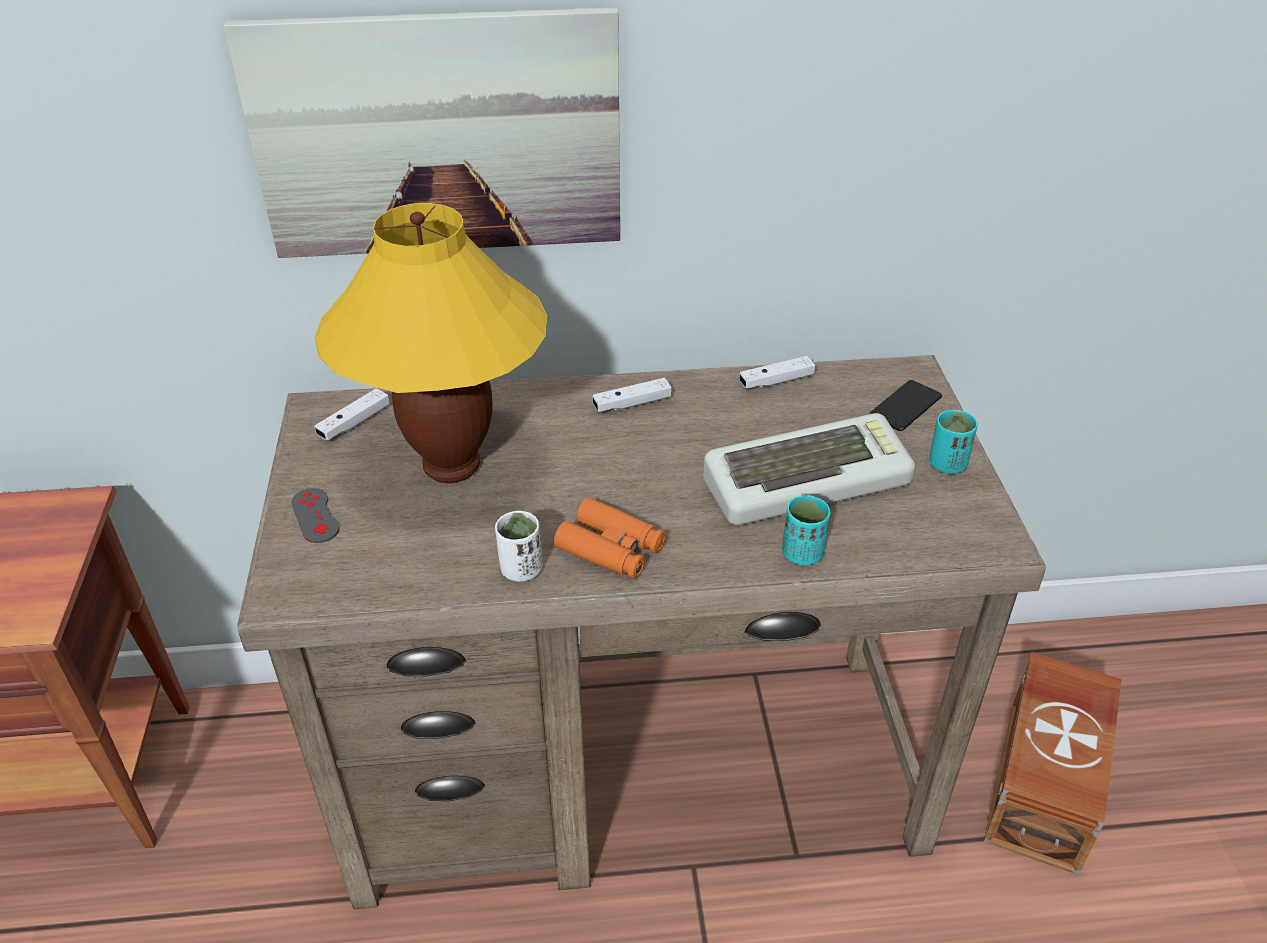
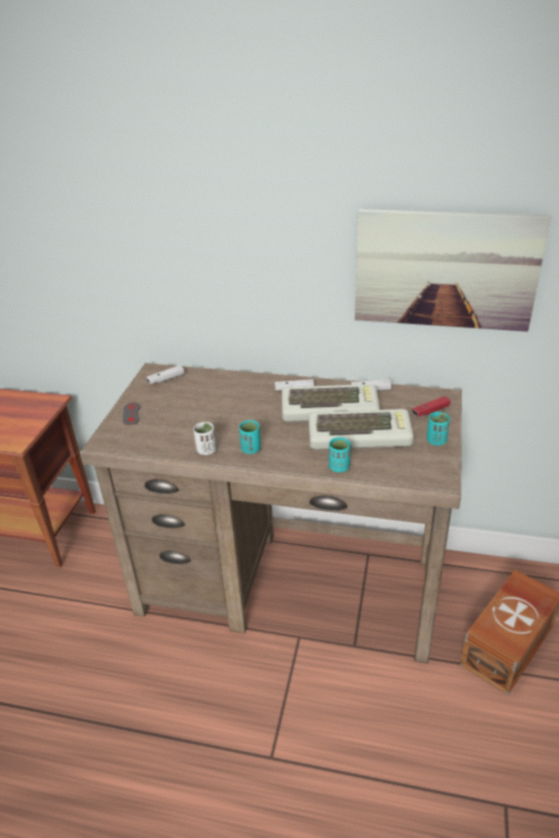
camera: 20 degrees right, 5 degrees down
picture [223,7,620,258] -> picture moved to [355,209,551,332]
yellow table lamp [315,203,547,483] -> none
orange binoculars [554,498,666,579] -> turquoise cup [239,420,261,454]
phone [869,380,942,431] -> red game controller [412,396,451,417]
none -> keyboard [282,384,380,422]

